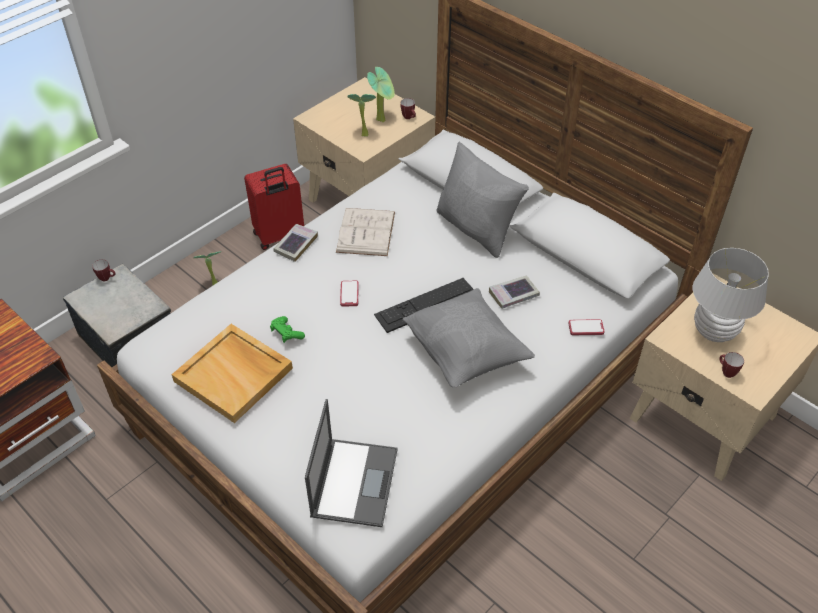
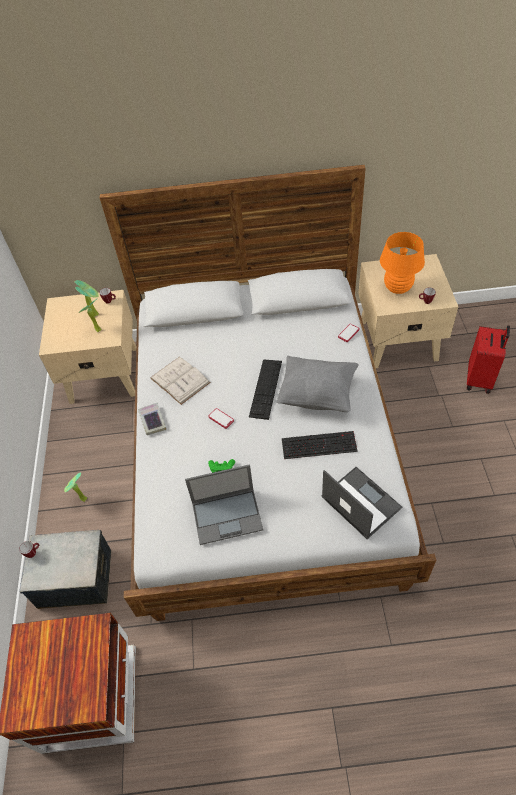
camera: 45 degrees left, 5 degrees up
beige tray [171,324,293,423] -> laptop [185,464,263,545]
red suitcase [244,164,304,250] -> red suitcase moved to [467,325,510,394]
grey pillow [436,142,529,258] -> none
book [489,275,540,309] -> none
white table lamp [693,248,769,342] -> orange table lamp [380,232,425,294]
none -> keyboard [282,431,358,459]

